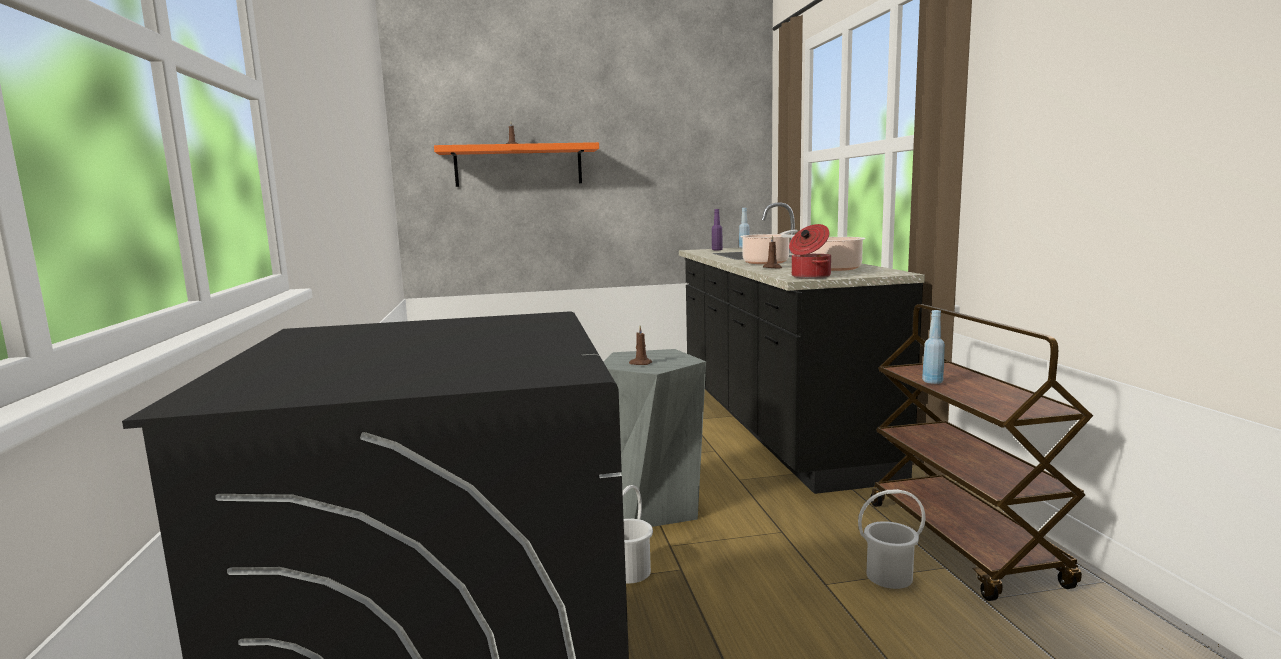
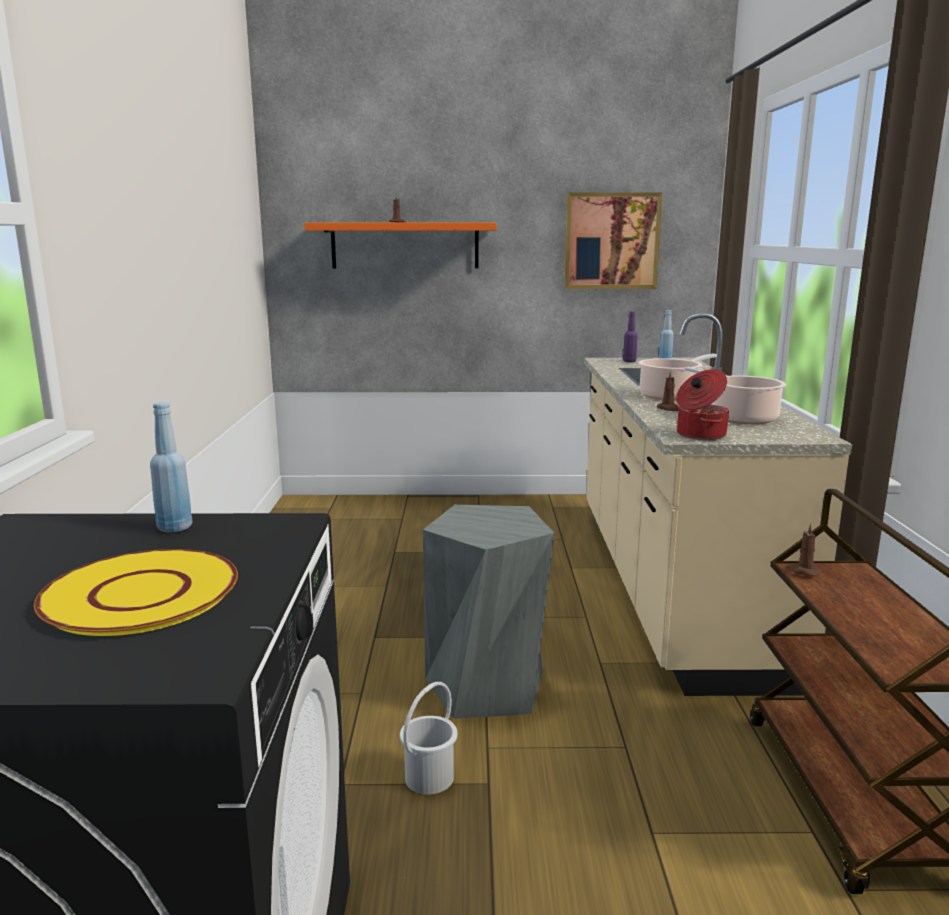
camera: 10 degrees right, 5 degrees up
brown candle [629,326,652,365] -> brown candle moved to [786,523,821,576]
black counter [679,202,925,494] -> beige counter [584,313,852,696]
white bucket [858,489,926,589] -> none
blue bottle [922,310,945,384] -> blue bottle moved to [150,402,192,532]
none -> yellow plate [34,549,238,636]
none -> picture [564,192,662,289]

